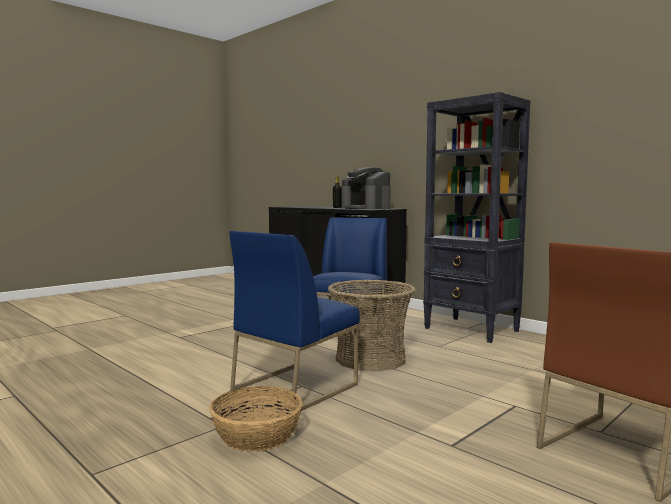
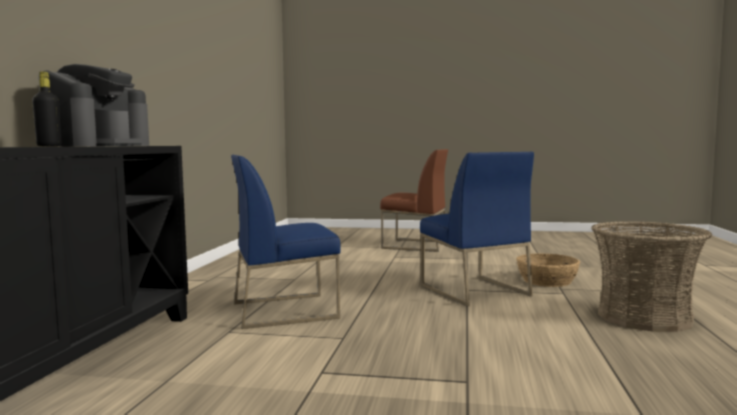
camera: 125 degrees left, 0 degrees up
blue chair [229,231,360,411] -> blue chair turned 60 degrees clockwise [420,152,534,307]
basket [328,279,416,371] -> basket moved to [591,221,712,332]
black bookcase [423,92,530,343] -> none

